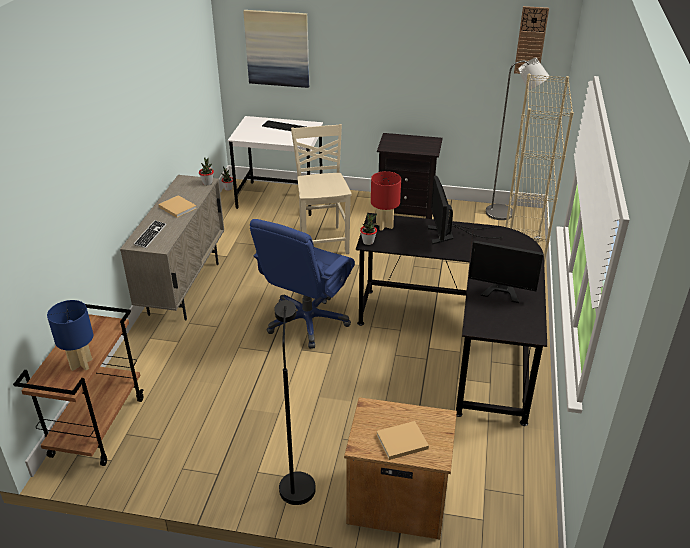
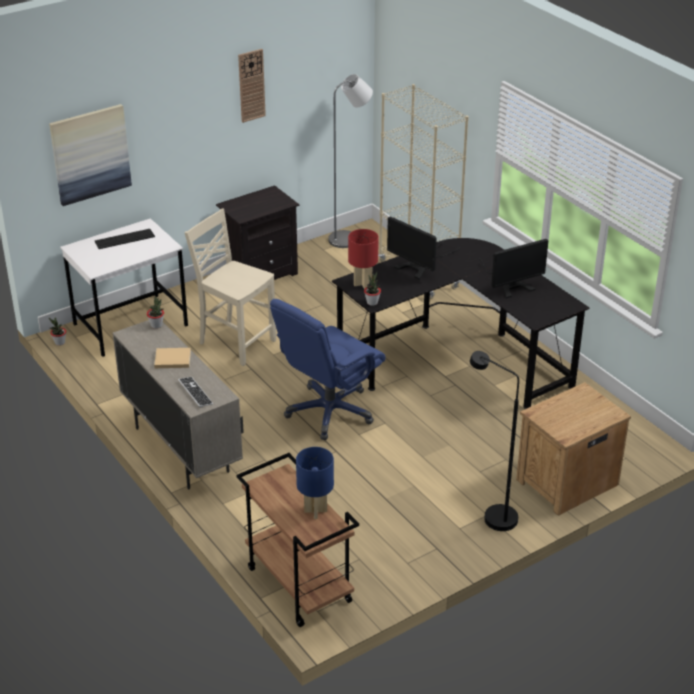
camera: 45 degrees left, 0 degrees up
blue office chair [250,219,355,349] -> blue office chair turned 60 degrees clockwise [270,299,385,440]
beige book [376,421,429,460] -> none
wall clock [514,6,549,74] -> wall clock moved to [238,49,266,123]

